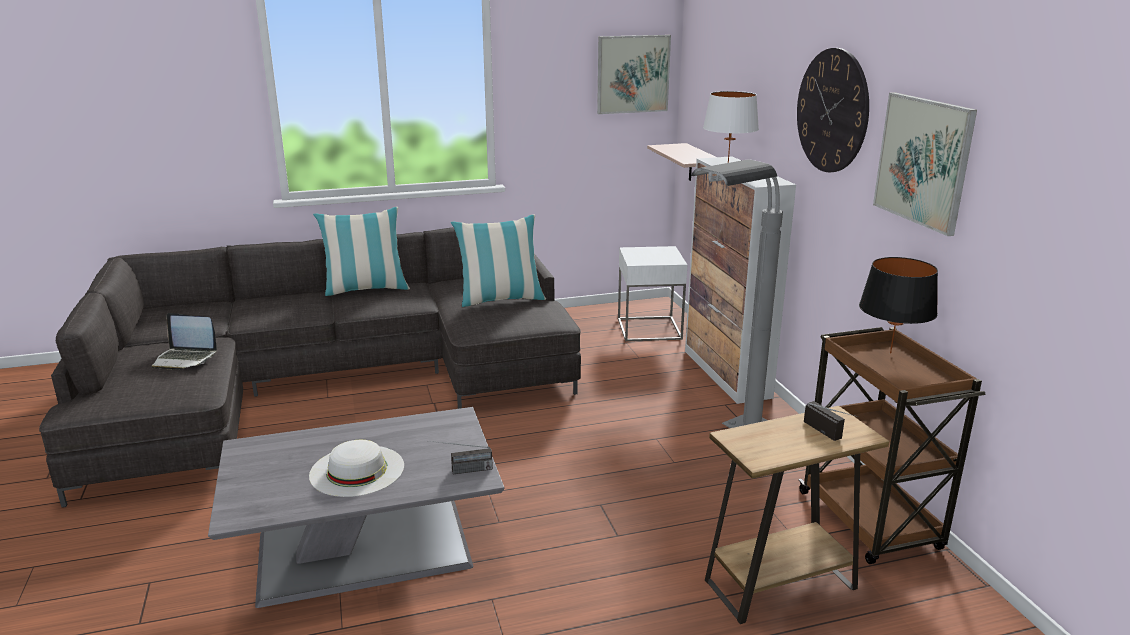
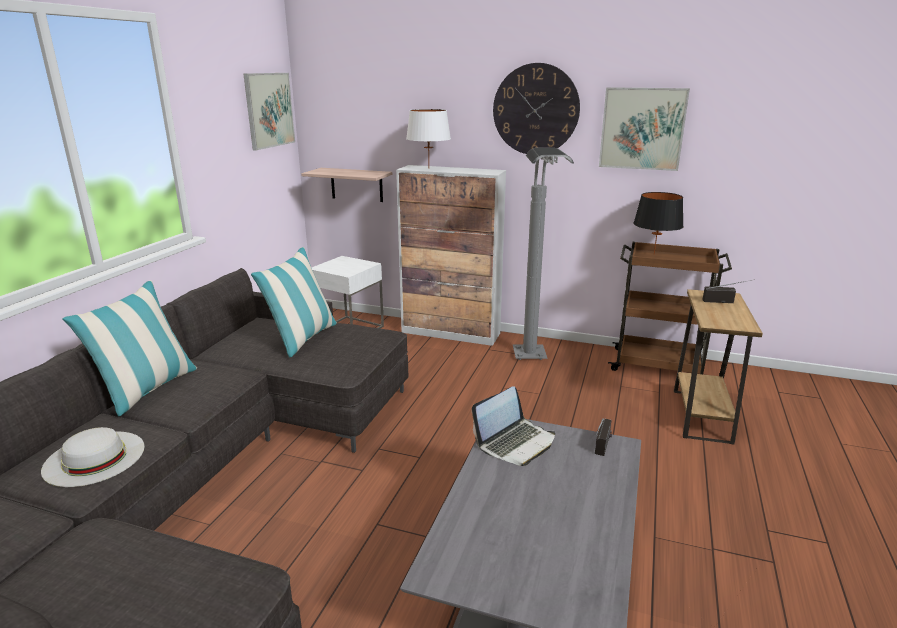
camera: 55 degrees left, 0 degrees up
laptop [152,313,217,370] -> laptop moved to [472,386,555,466]
white hat [309,440,404,497] -> white hat moved to [41,427,145,487]

